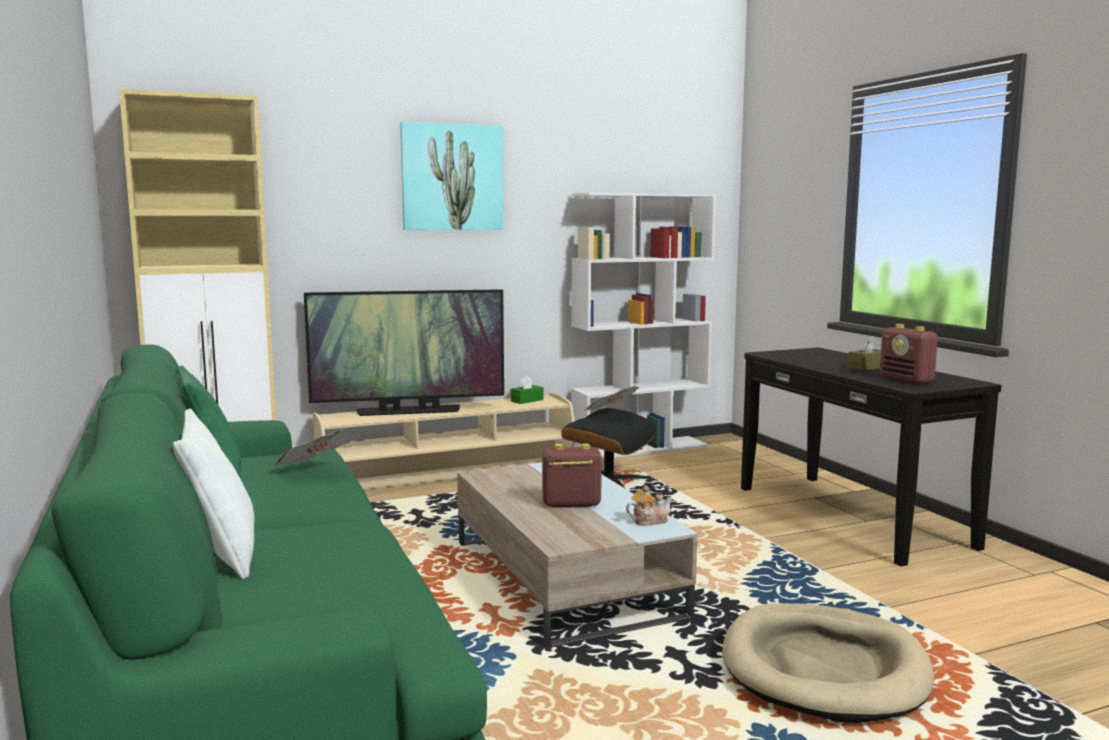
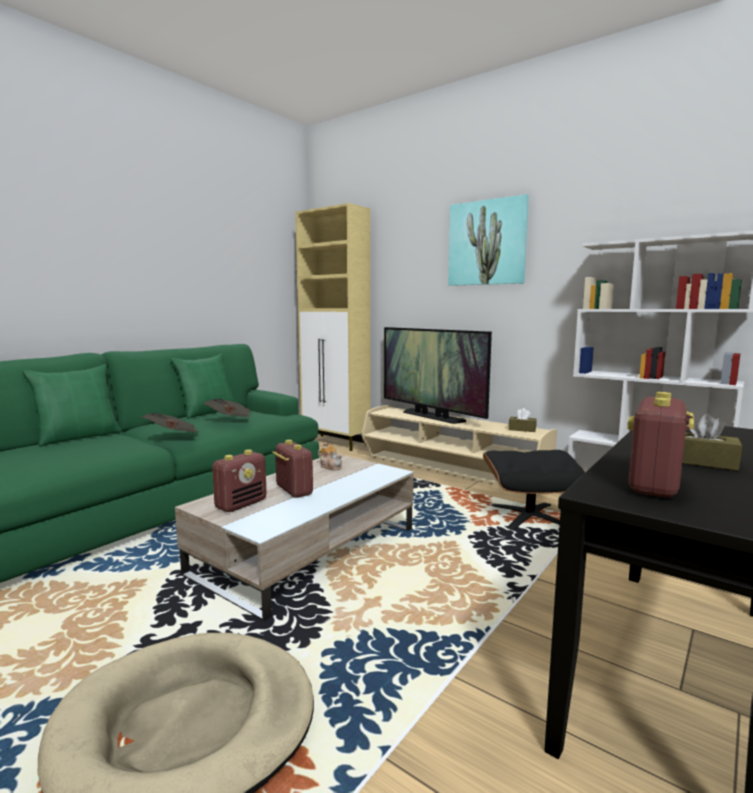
camera: 60 degrees right, 0 degrees up
white pillow [173,409,255,579] -> green pillow [23,364,122,447]
green tissue box [511,375,544,404] -> brown tissue box [509,408,537,432]
newspaper [585,386,639,410] -> newspaper moved to [141,413,199,432]
teapot [626,485,673,526] -> teapot moved to [318,442,342,470]
none -> radio [212,450,267,512]

